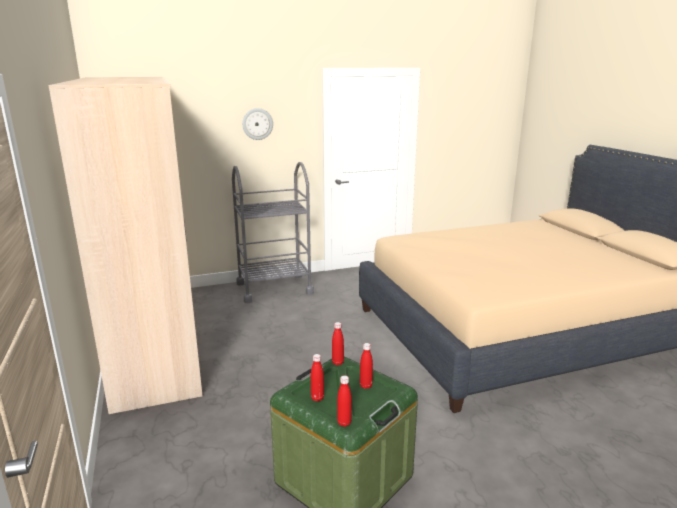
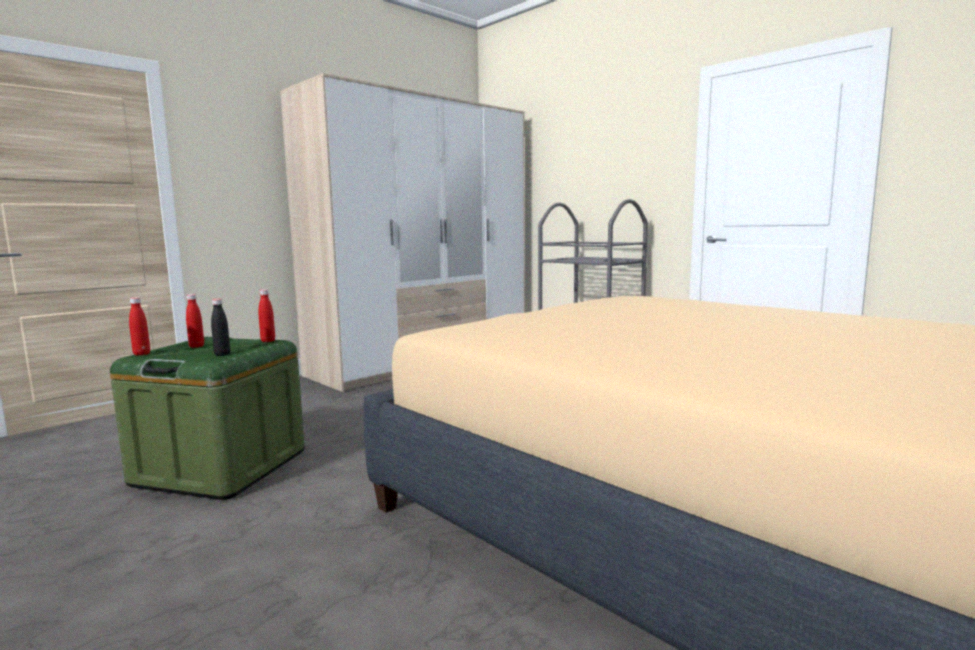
camera: 65 degrees right, 10 degrees down
wall clock [242,108,273,140] -> none
red bottle [360,343,373,389] -> black bottle [211,299,230,356]

